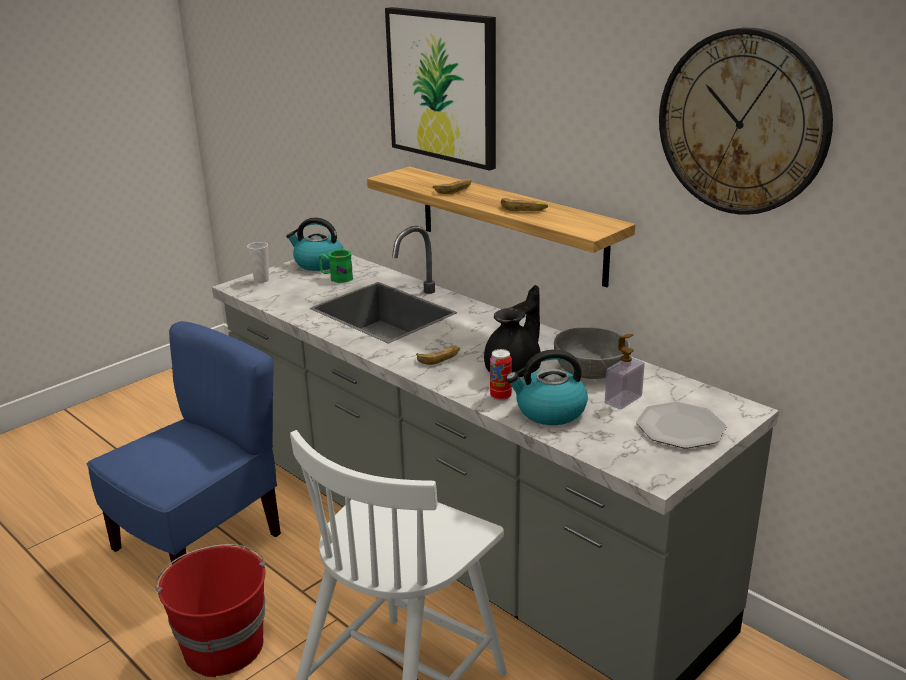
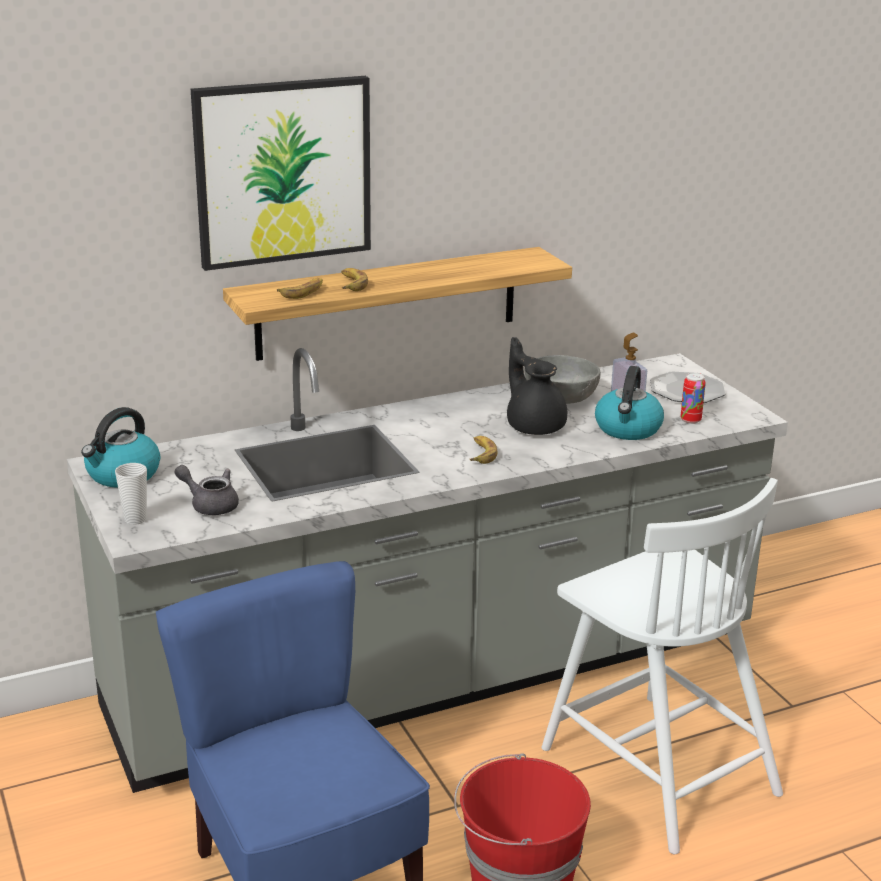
camera: 70 degrees left, 0 degrees up
green mug [319,249,353,283] -> none
can [490,349,512,401] -> can moved to [680,373,706,424]
banana [501,198,548,211] -> banana moved to [277,278,323,299]
wall clock [659,28,833,215] -> none
none -> grey teapot [174,465,239,515]

